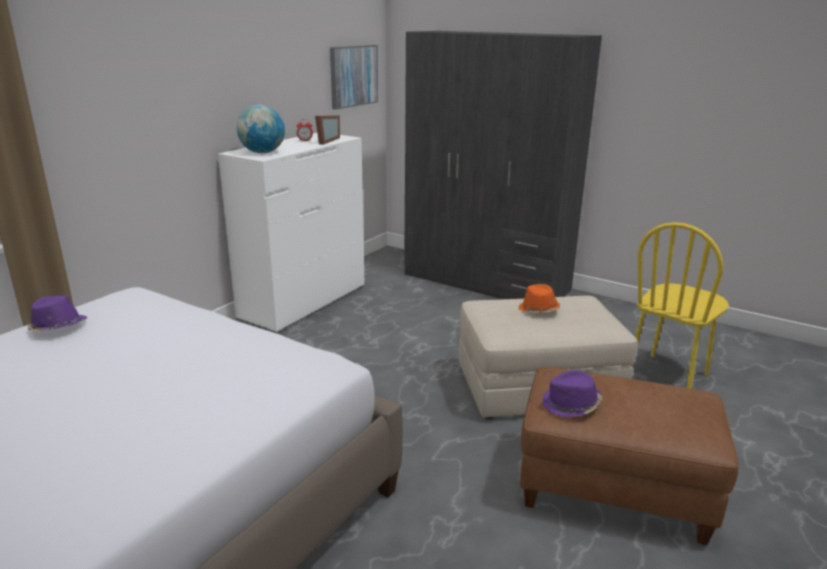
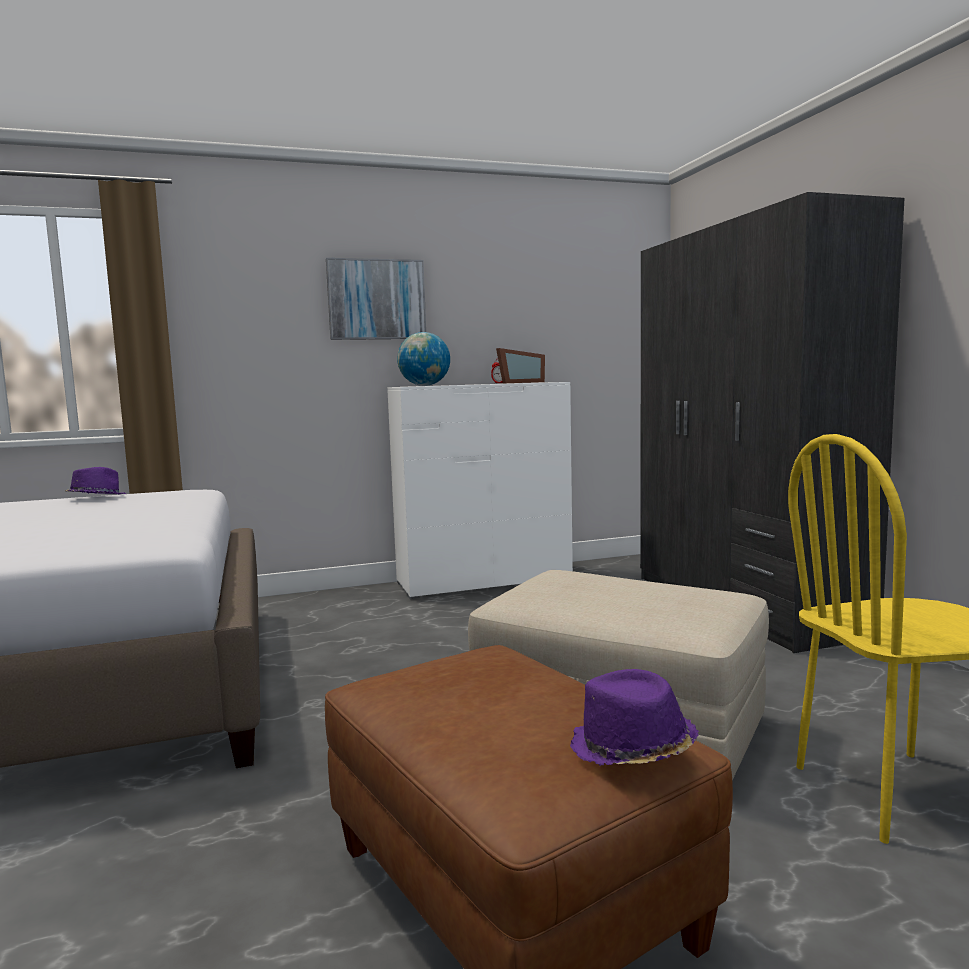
camera: 40 degrees right, 15 degrees down
picture [330,45,378,109] -> picture moved to [326,258,426,340]
orange hat [519,284,560,313] -> none
purple hat [542,370,603,417] -> purple hat moved to [570,669,699,766]

